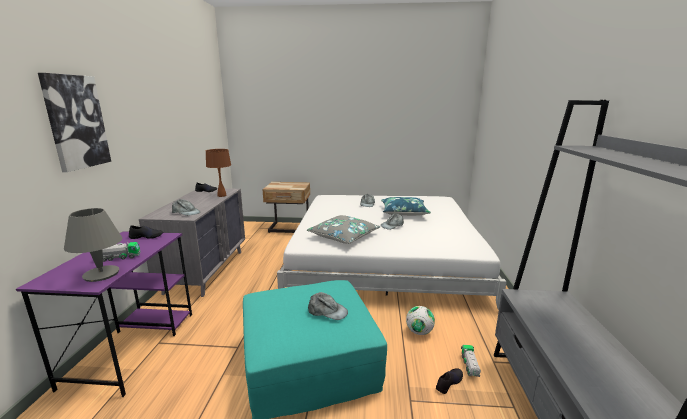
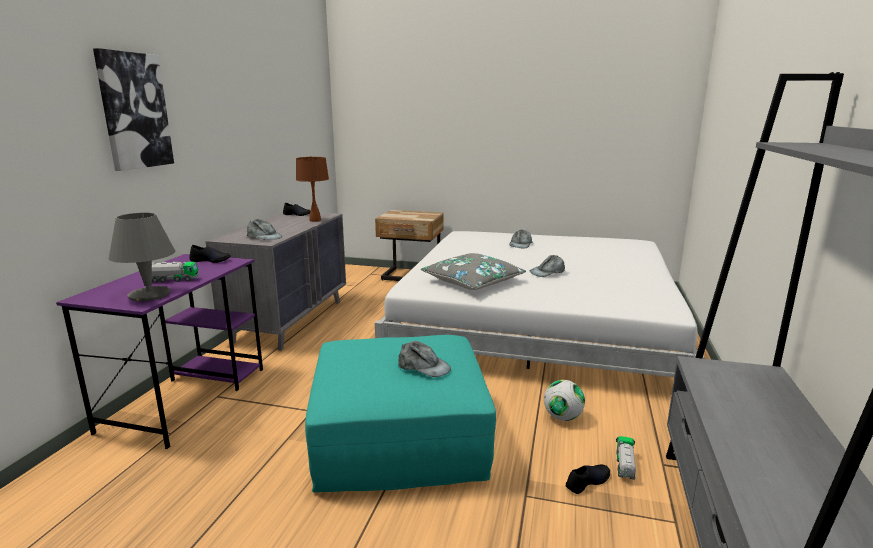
camera: 10 degrees right, 0 degrees up
blue pillow [381,197,431,216] -> none

